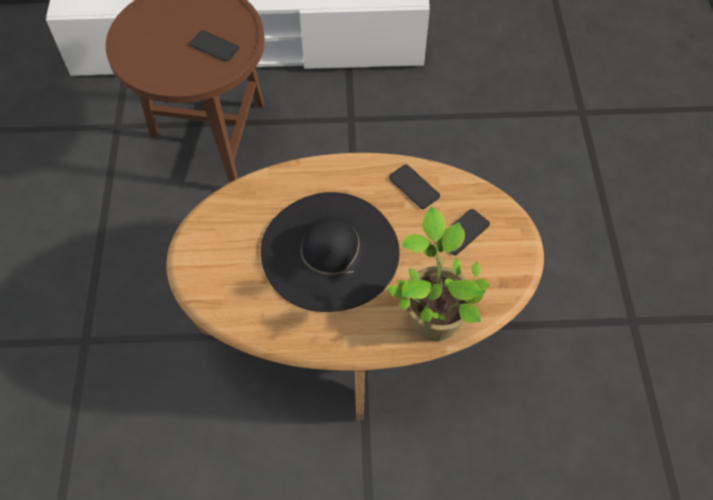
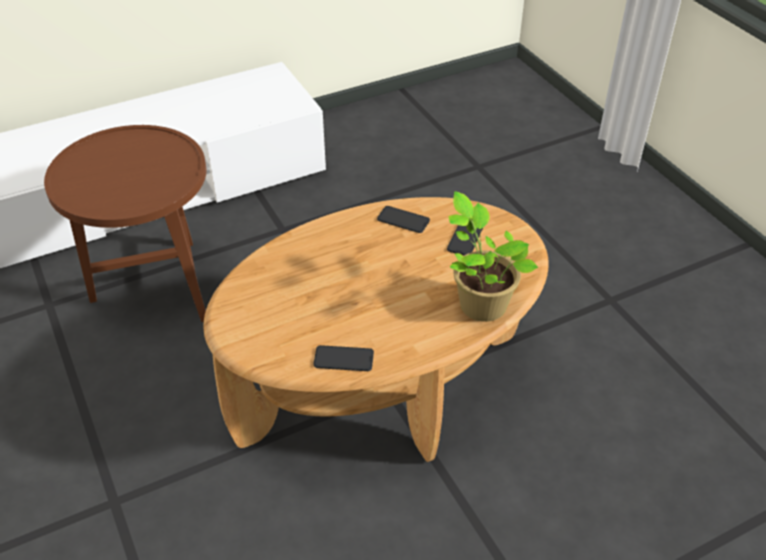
camera: 25 degrees left, 15 degrees down
phone [190,31,239,62] -> phone moved to [313,345,374,371]
black hat [261,192,400,312] -> none

